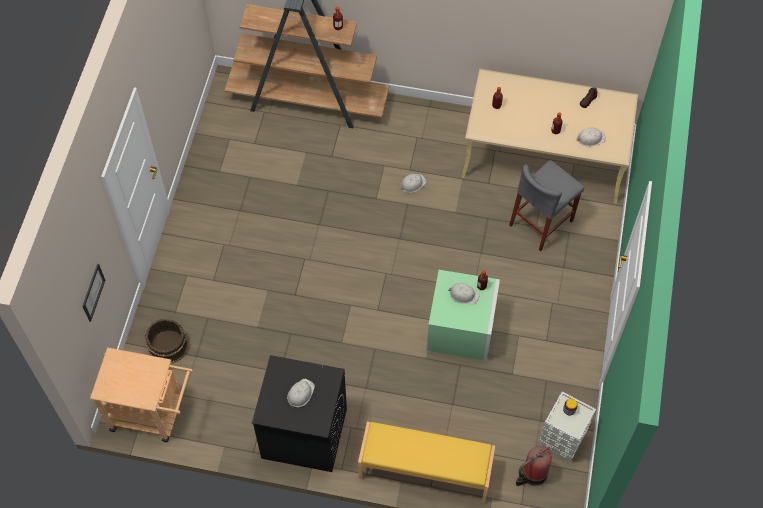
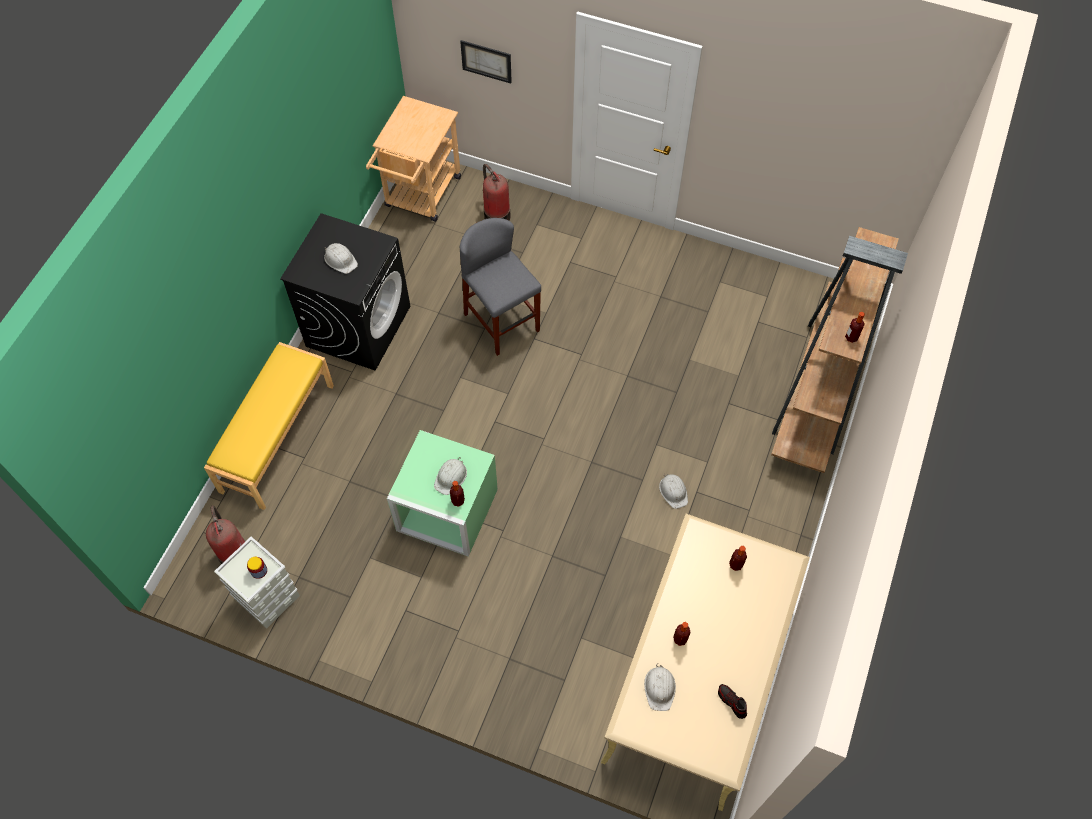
camera: 100 degrees right, 0 degrees up
brown bucket [145,318,188,364] -> fire extinguisher [483,164,511,221]
grey stool [509,160,584,251] -> grey stool moved to [460,218,541,356]

